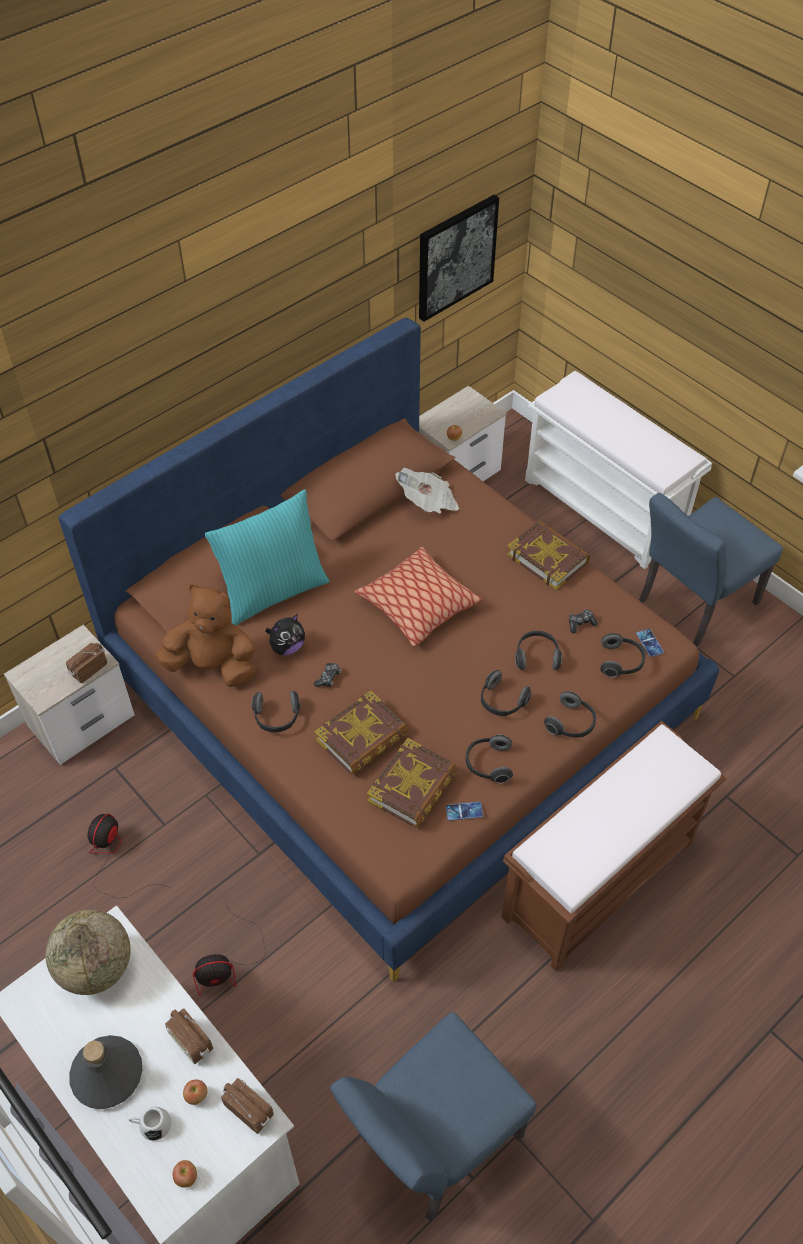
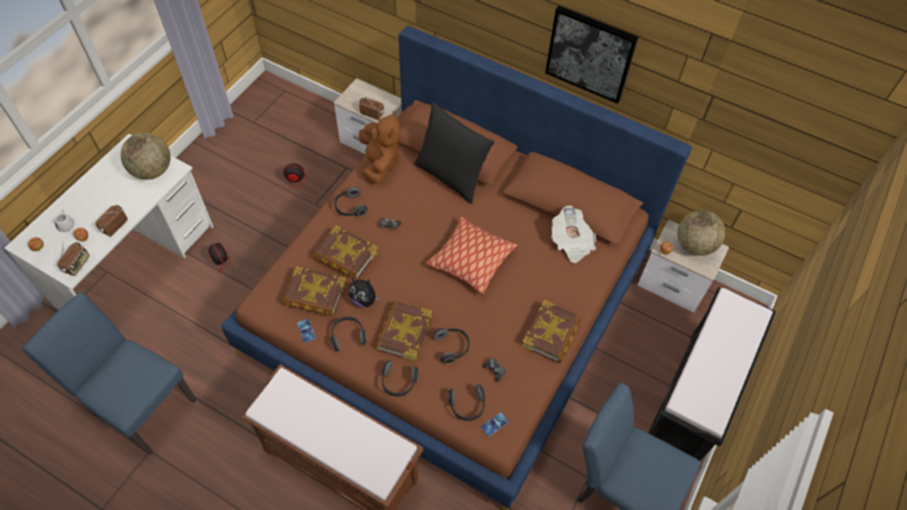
camera: 70 degrees right, 5 degrees up
grey bottle [69,1035,142,1109] -> none
turquoise pillow [205,489,330,626] -> black pillow [414,102,494,204]
plush toy [265,614,305,656] -> plush toy moved to [349,279,381,307]
picture [419,195,499,322] -> picture moved to [545,6,638,104]
headphones [481,670,532,716] -> book [375,301,432,362]
white bench [525,371,712,569] -> black bench [648,287,776,461]
none -> globe [677,210,725,256]

